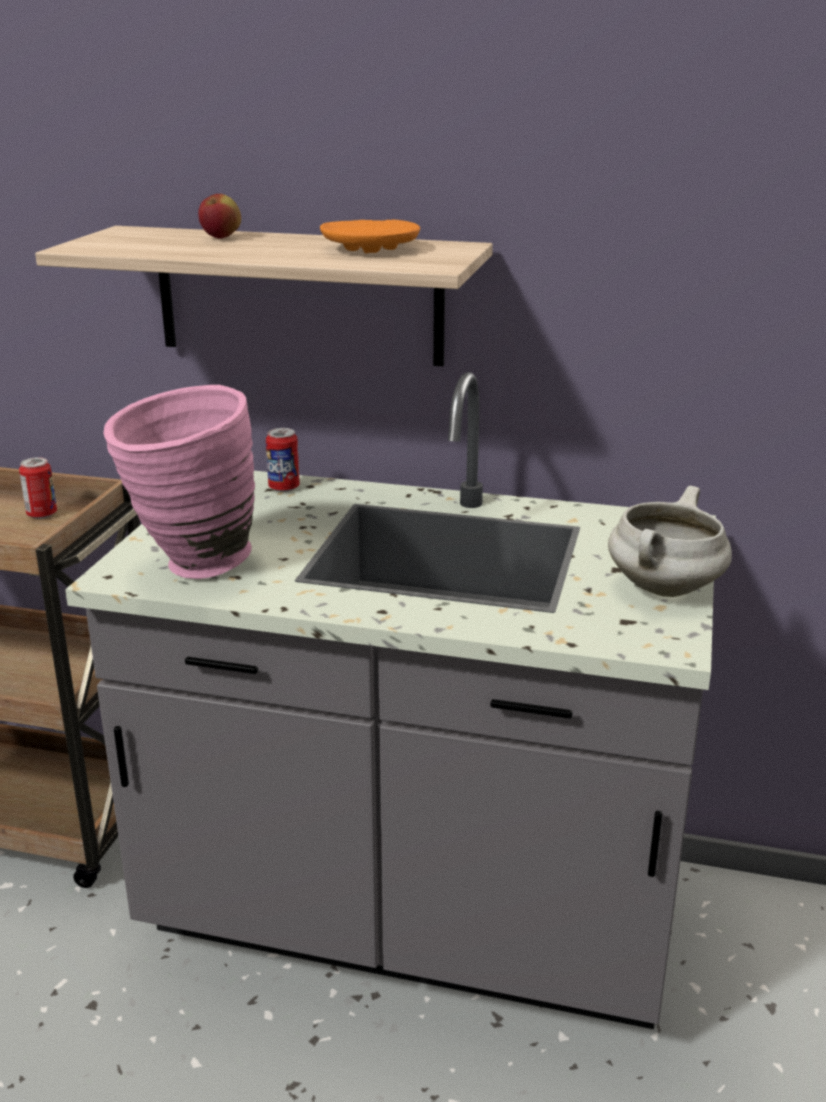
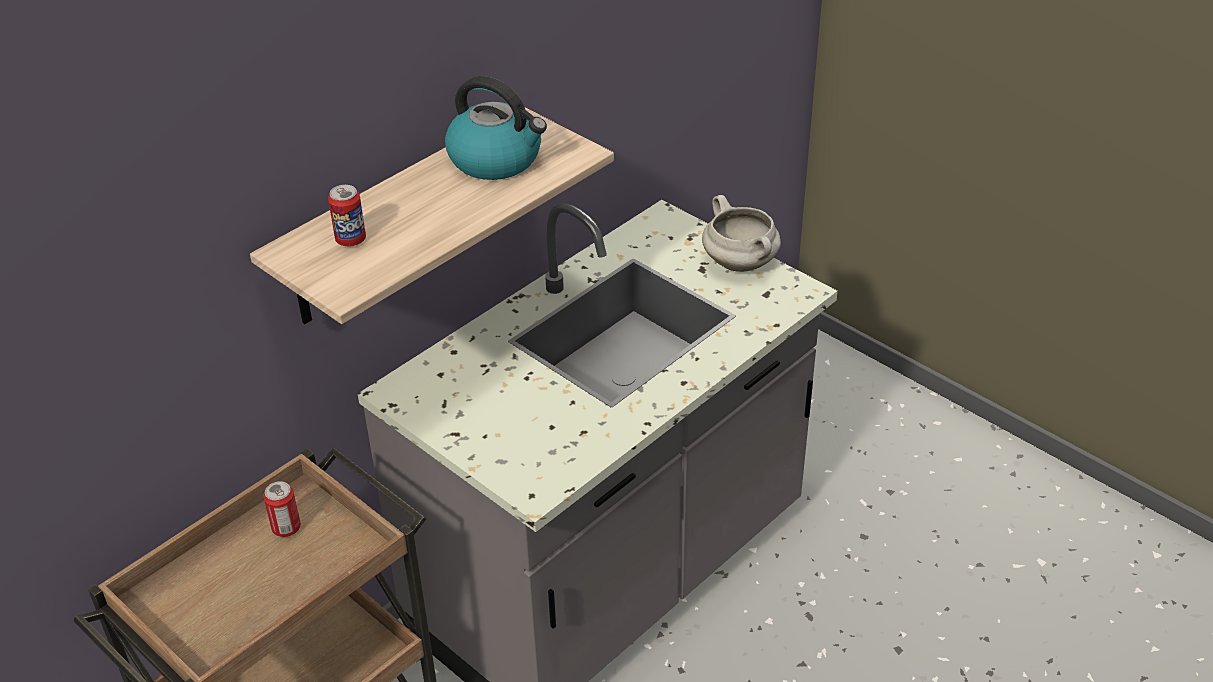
camera: 60 degrees left, 15 degrees up
pink vase [104,385,255,579] -> none
apple [198,194,241,239] -> none
can [266,428,300,492] -> can moved to [328,185,366,247]
orange plate [320,220,420,253] -> kettle [445,76,547,180]

